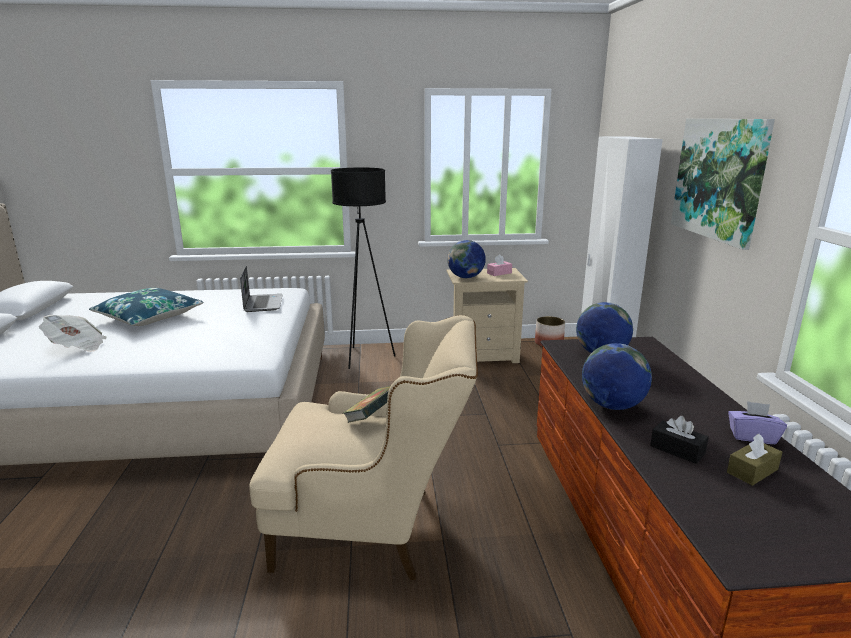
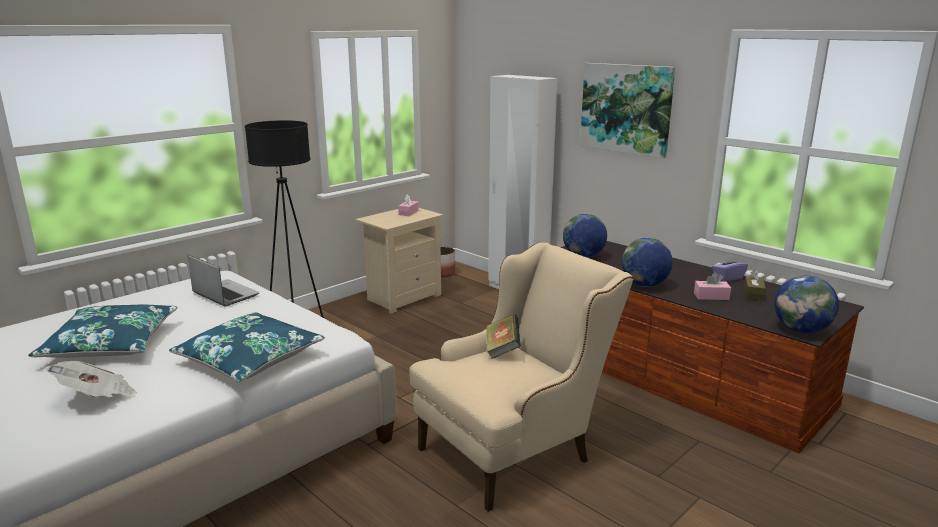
camera: 40 degrees left, 0 degrees up
globe [447,240,486,278] -> globe moved to [774,275,839,333]
black tissue box [650,416,709,464] -> pink tissue box [694,272,731,300]
none -> blue pillow [169,312,325,383]

